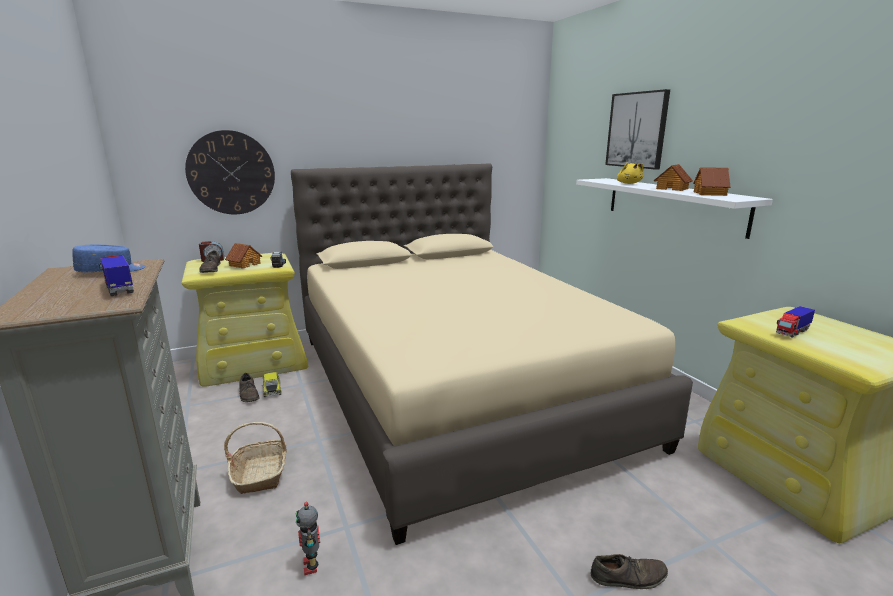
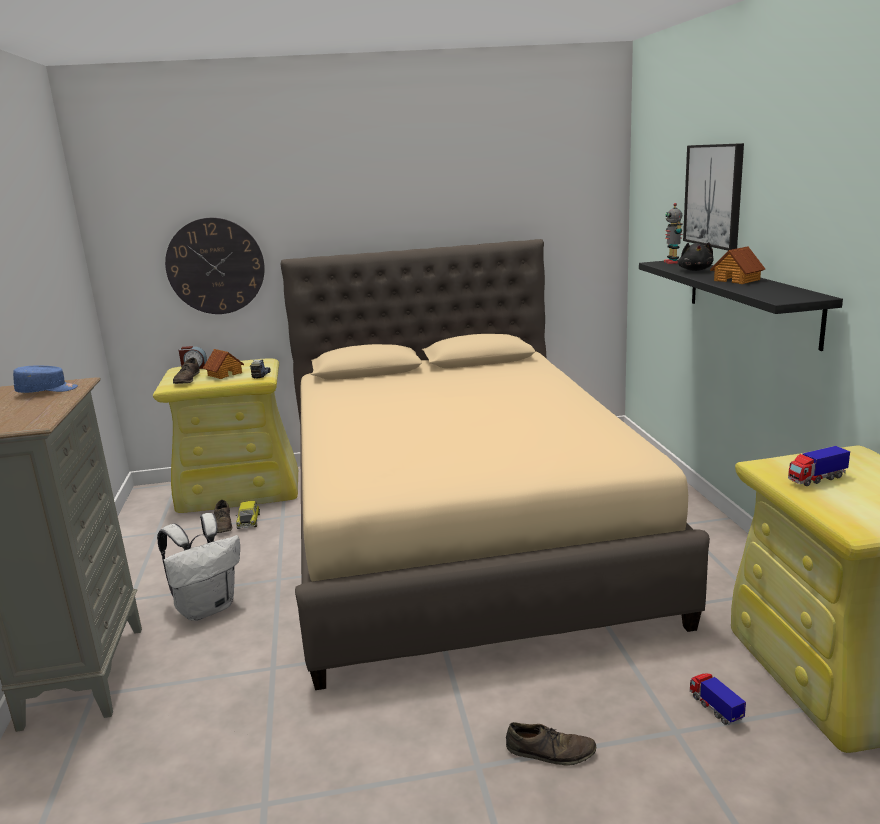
camera: 15 degrees right, 0 degrees up
toy truck [99,255,134,296] -> toy truck moved to [690,674,746,725]
basket [224,422,287,494] -> white backpack [157,513,240,621]
toy robot [296,502,320,575] -> toy robot moved to [664,203,683,264]
white shelf [576,178,773,239] -> black shelf [639,259,843,351]
yellow plush toy [617,162,643,184] -> black plush toy [678,242,714,271]
toy house [693,167,731,196] -> none

